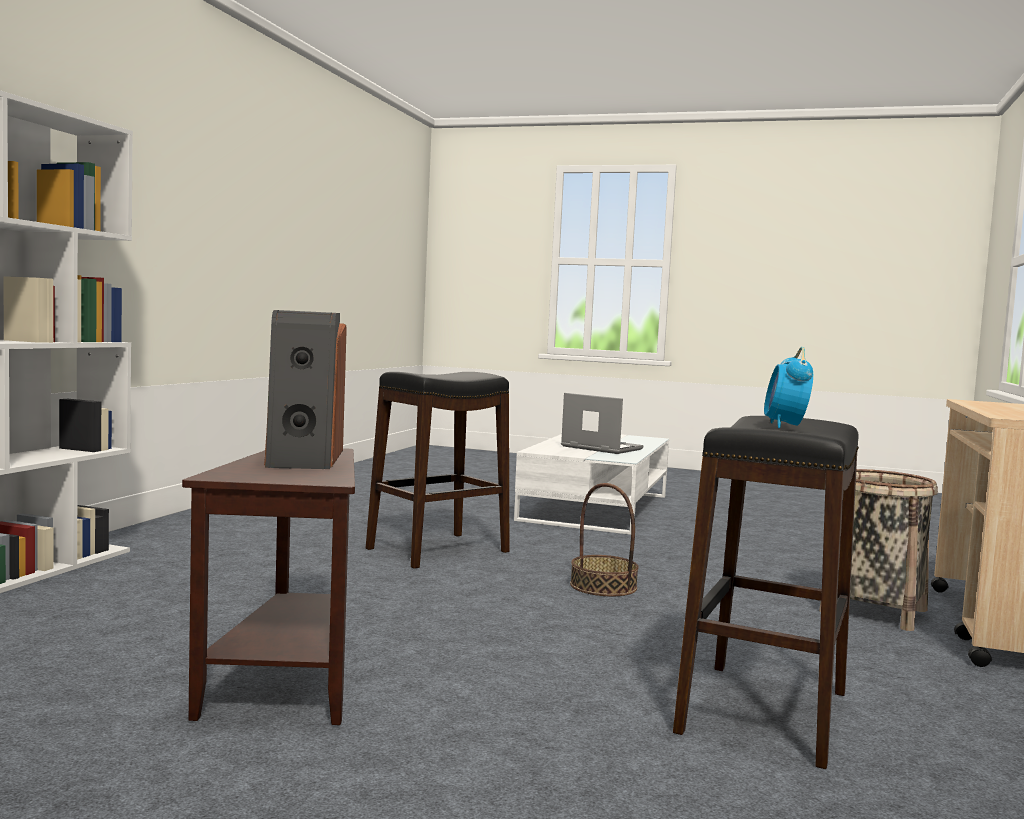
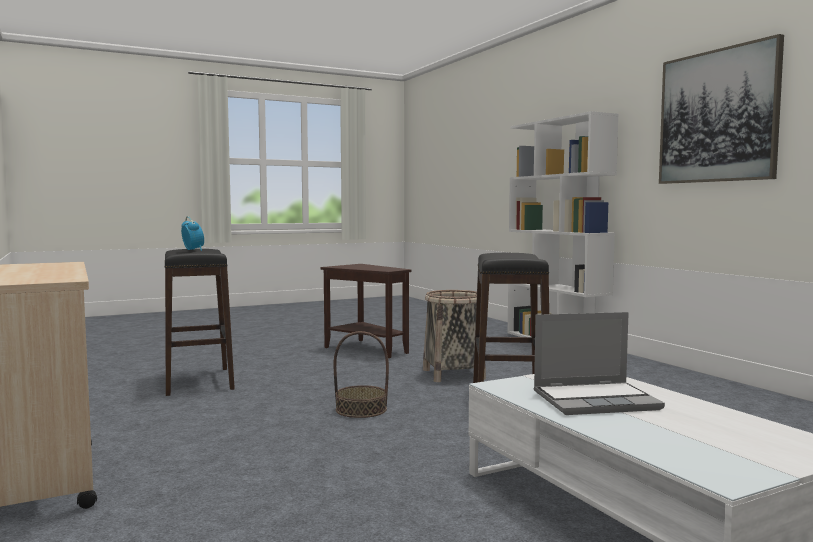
camera: 135 degrees right, 0 degrees up
speaker [264,310,347,469] -> none
basket [819,469,938,631] -> basket moved to [423,290,486,382]
none -> picture [659,34,784,184]

